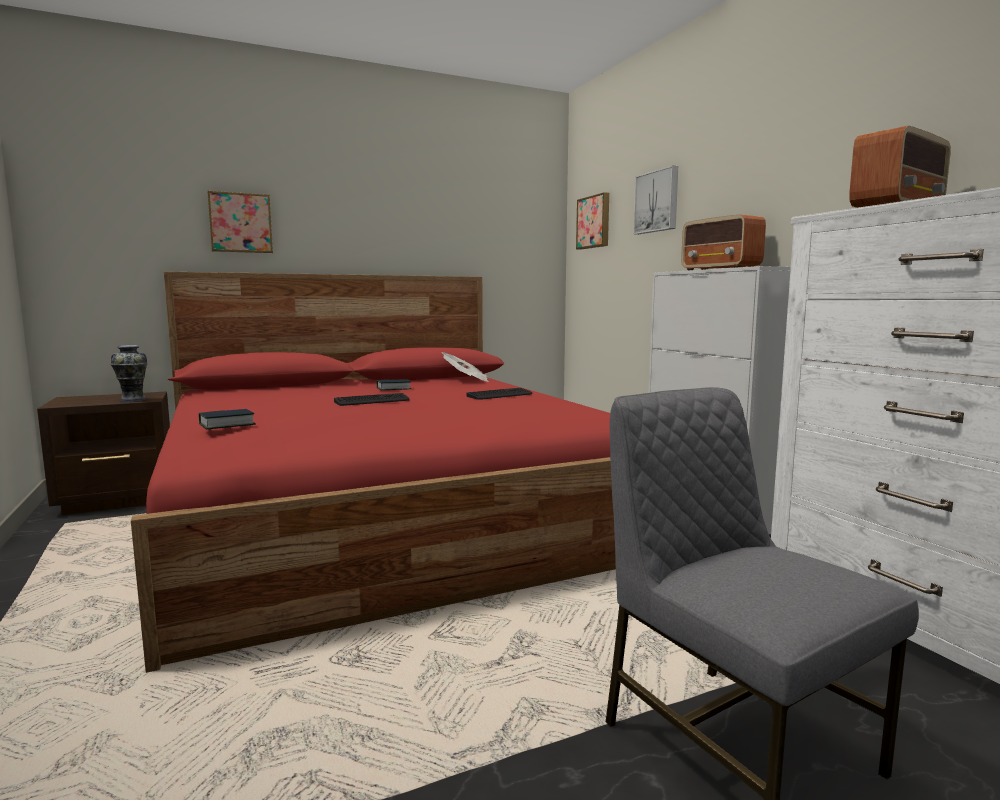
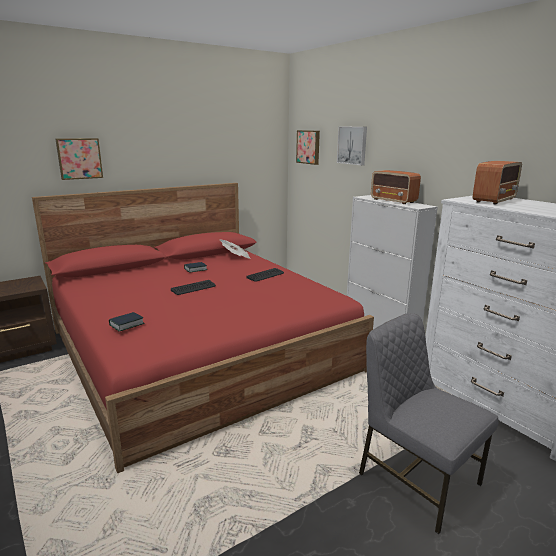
camera: 10 degrees left, 10 degrees up
vase [111,345,148,402] -> none

